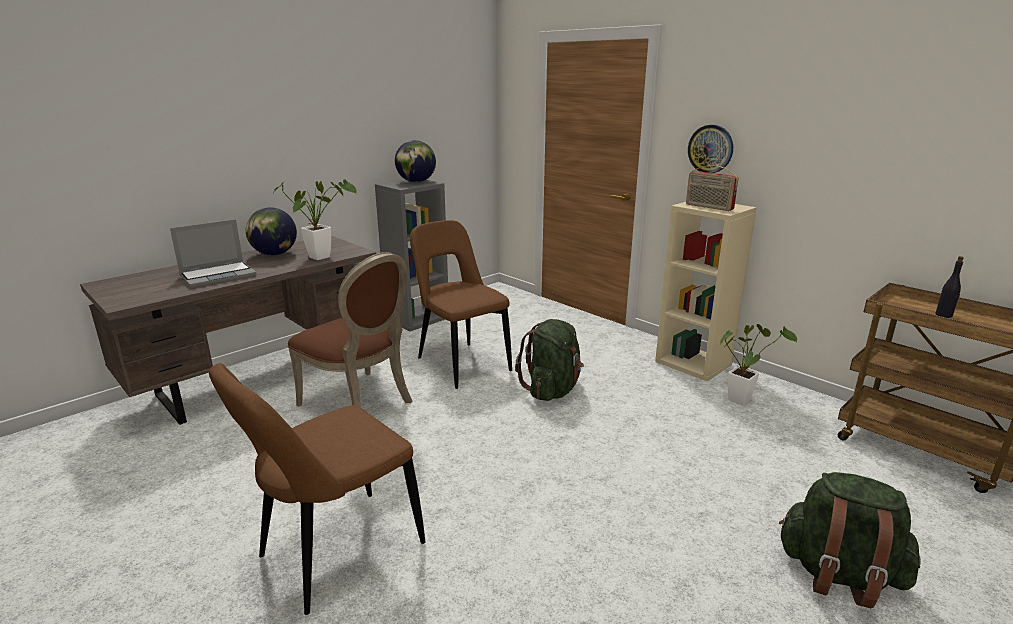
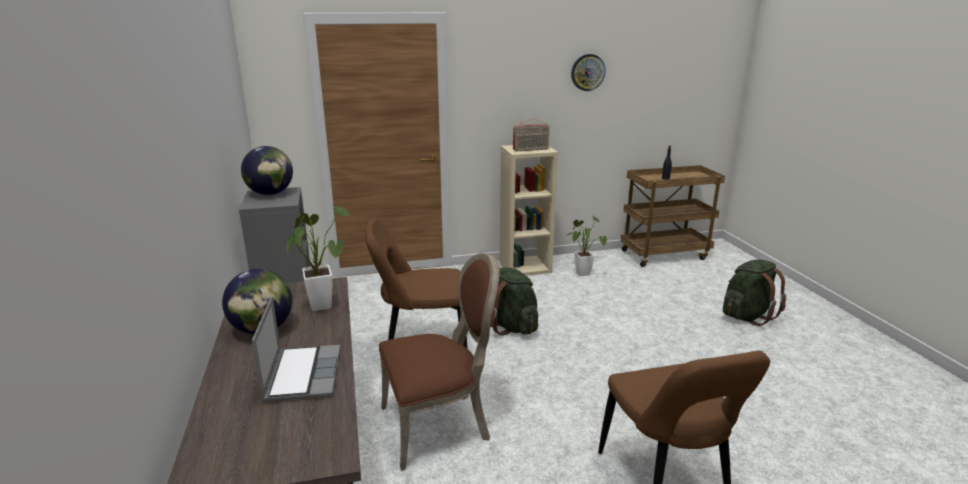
camera: 60 degrees left, 0 degrees up
wall clock [688,125,733,173] -> wall clock moved to [571,54,606,91]

